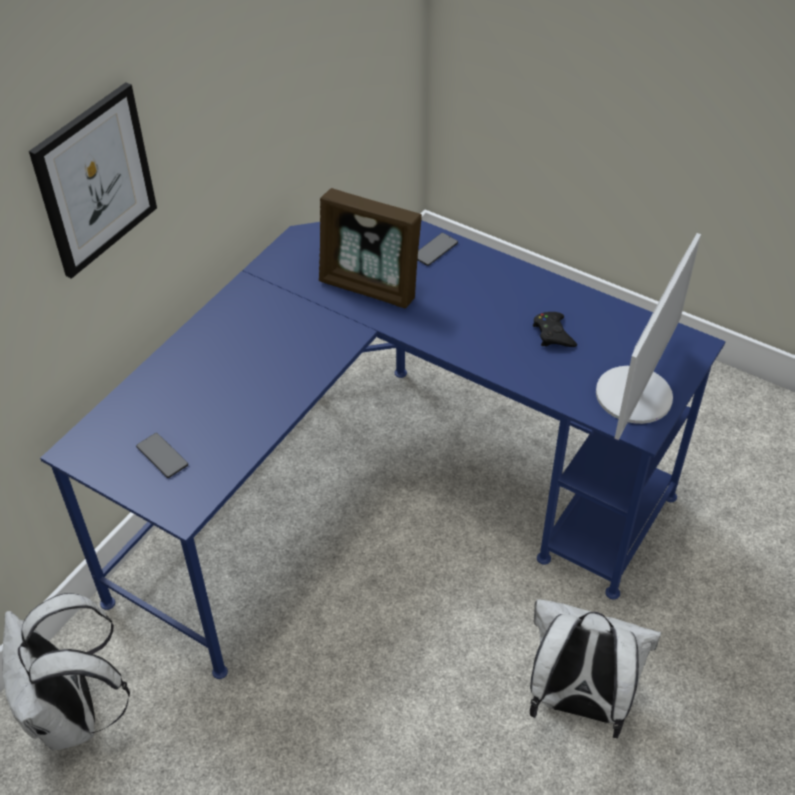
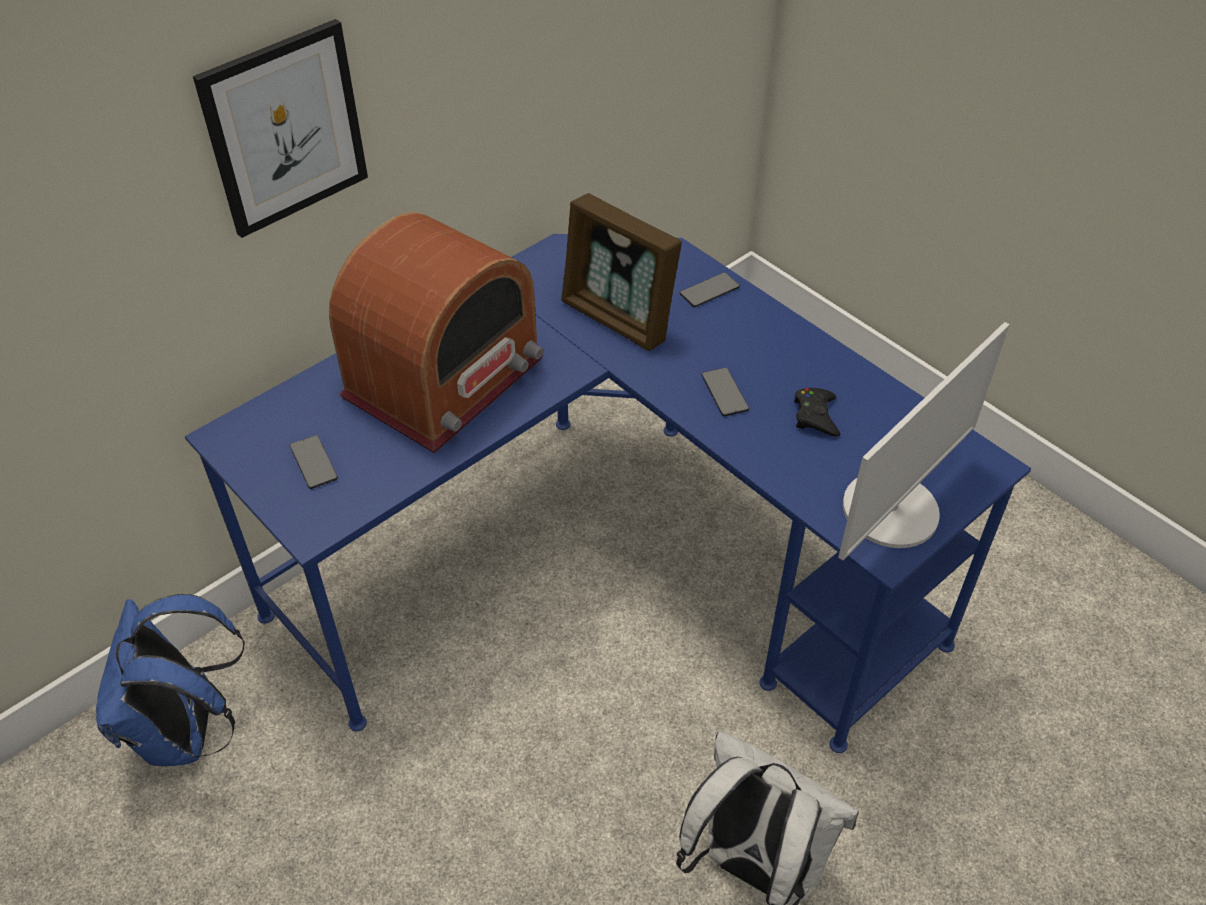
camera: 15 degrees right, 0 degrees up
white backpack [2,593,130,750] -> blue backpack [96,594,245,766]
none -> radio [329,212,543,453]
none -> phone [702,368,749,417]

